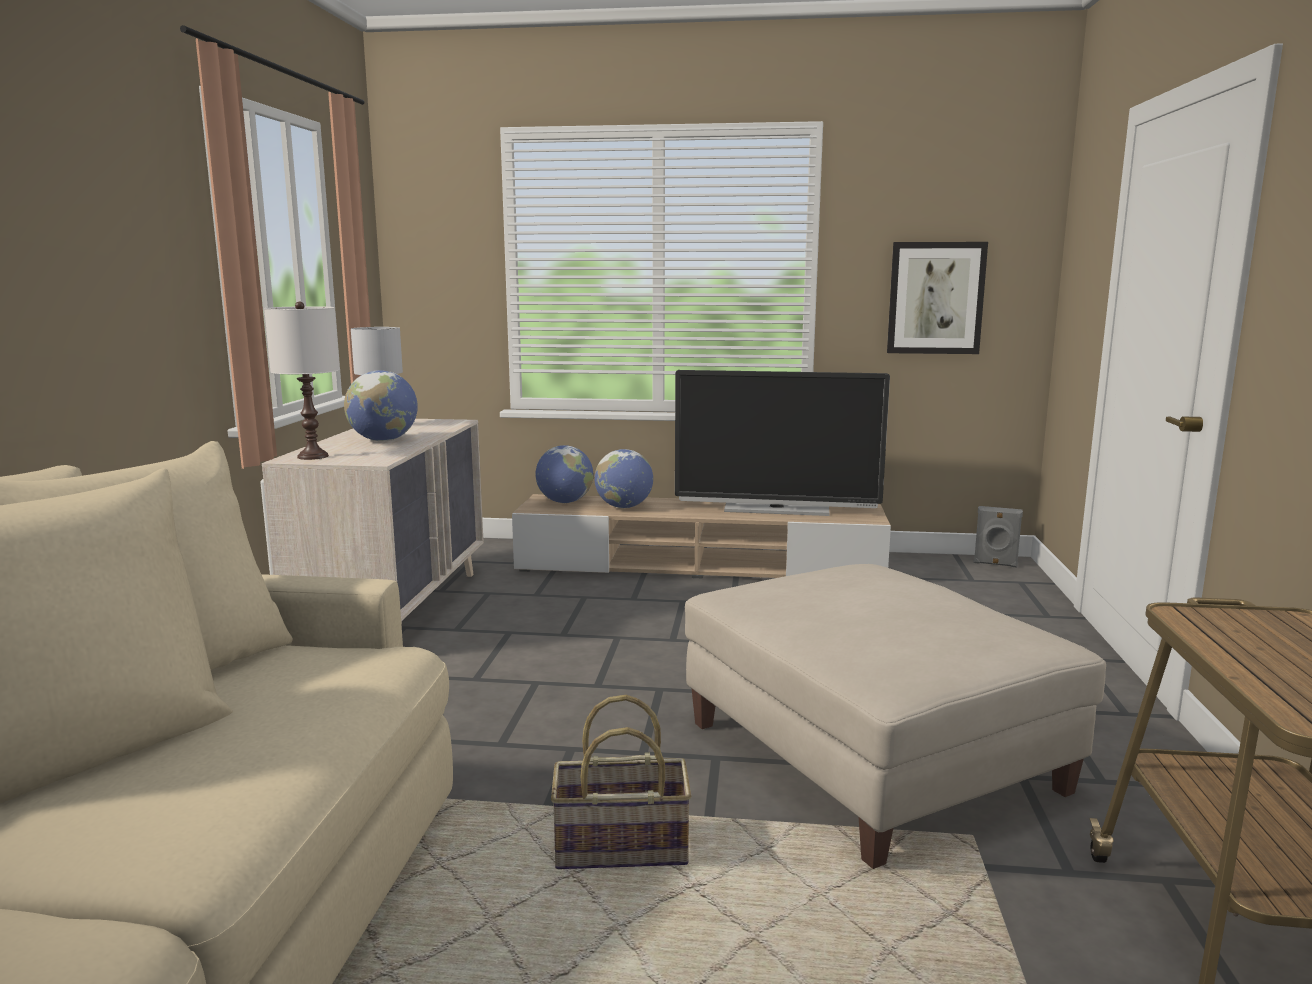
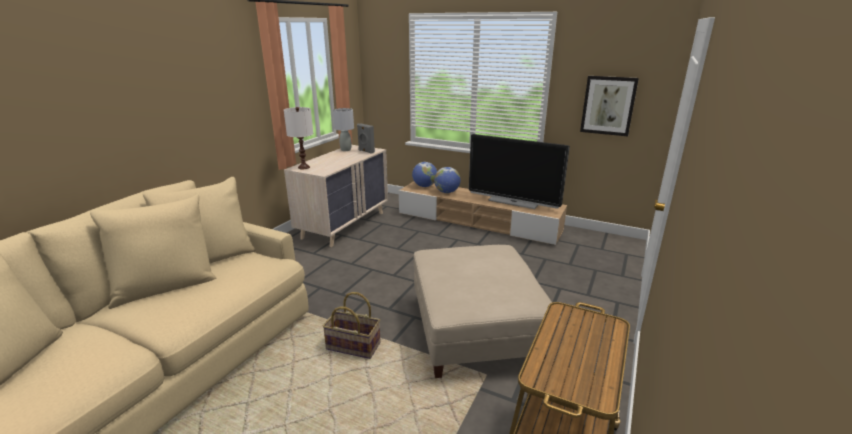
camera: 20 degrees right, 10 degrees up
globe [344,370,418,441] -> none
grey speaker [973,506,1023,568] -> grey speaker moved to [357,123,375,154]

